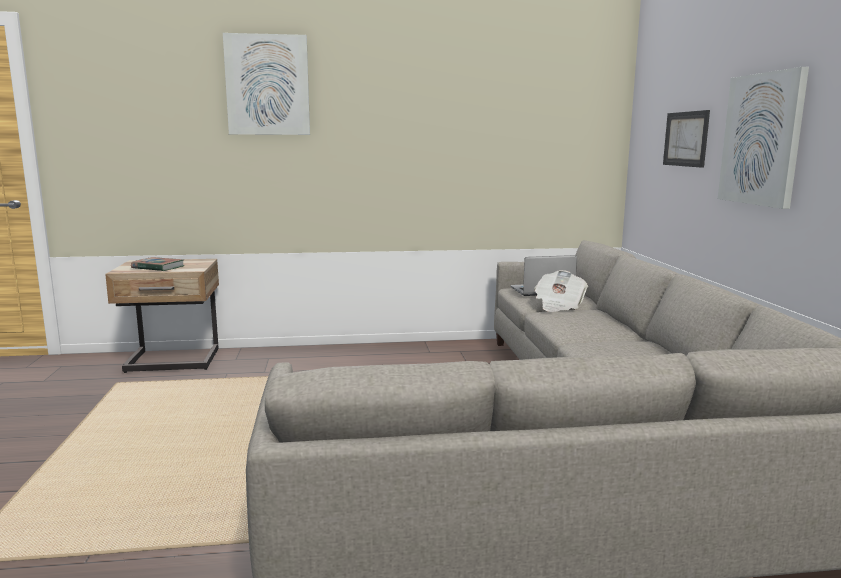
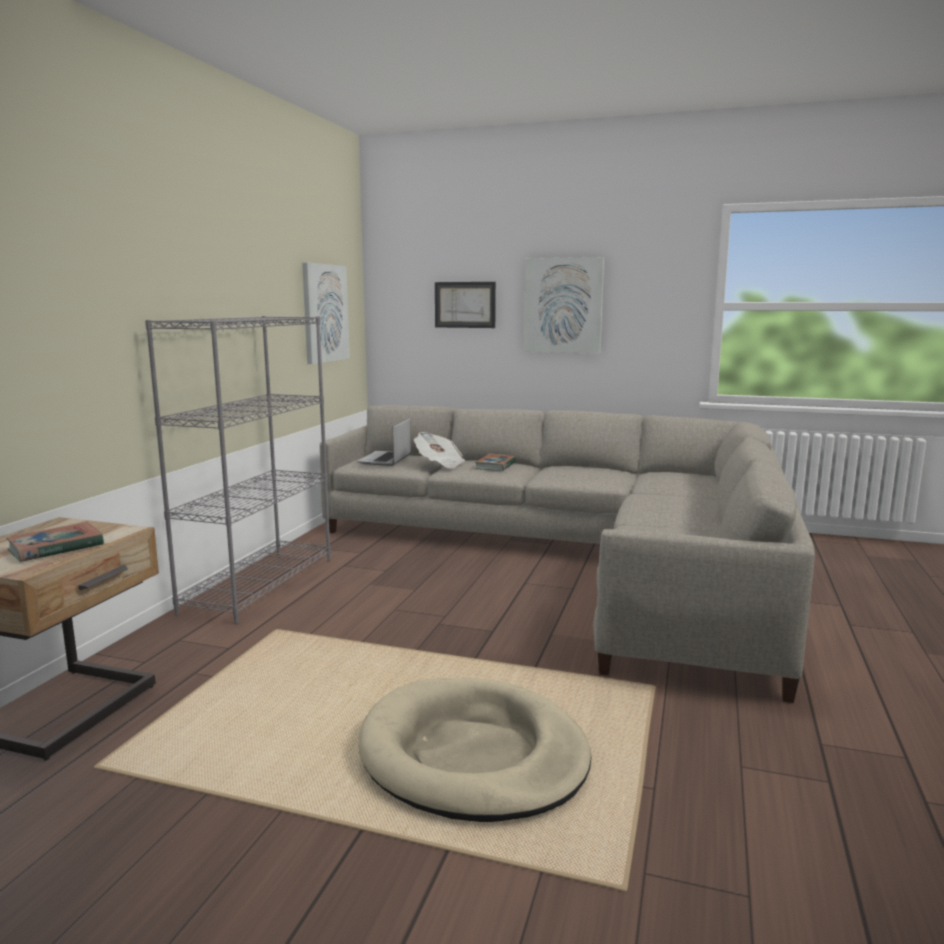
camera: 65 degrees left, 0 degrees up
picture [223,33,310,135] -> picture moved to [302,263,350,364]
none -> grey bookcase [145,316,331,624]
none -> beige dog bed [358,678,591,822]
none -> book [475,454,516,471]

